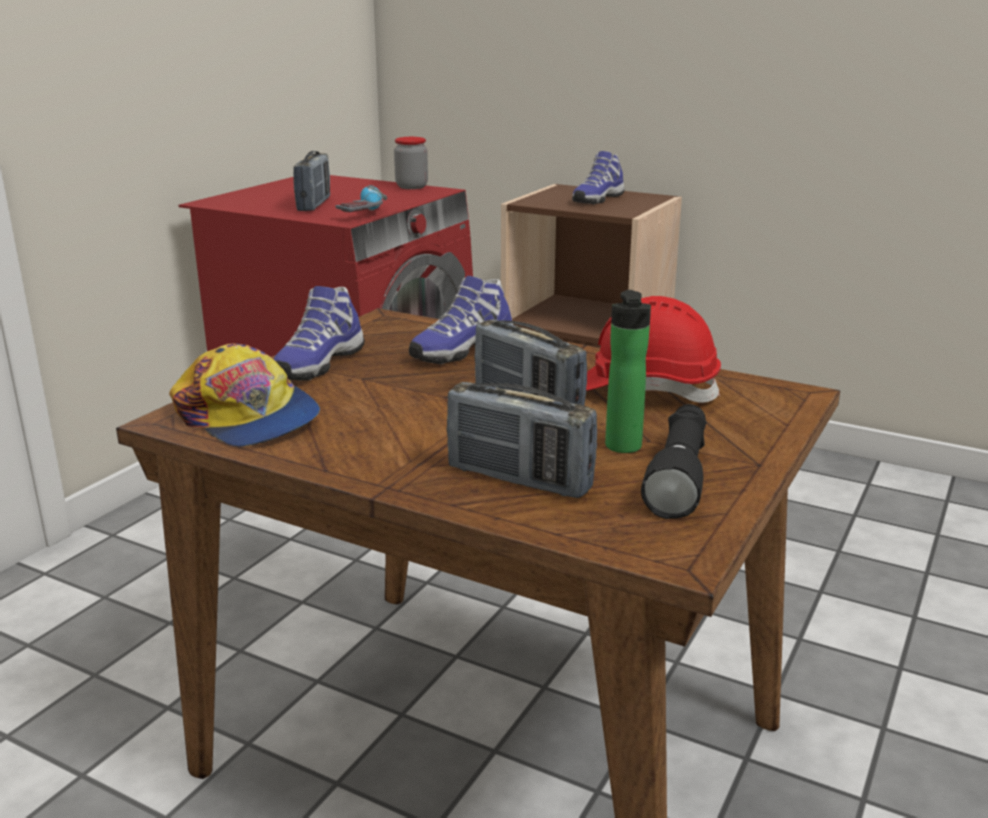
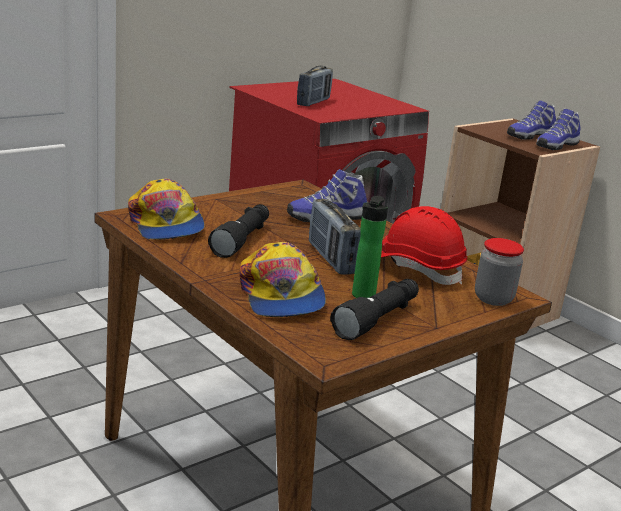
camera: 20 degrees right, 0 degrees up
shoe [274,286,365,381] -> shoe moved to [536,109,580,150]
power drill [335,185,387,212] -> none
jar [394,137,428,189] -> jar moved to [475,238,524,306]
radio [447,382,597,498] -> cap [239,242,326,317]
none -> black flashlight [208,204,269,258]

